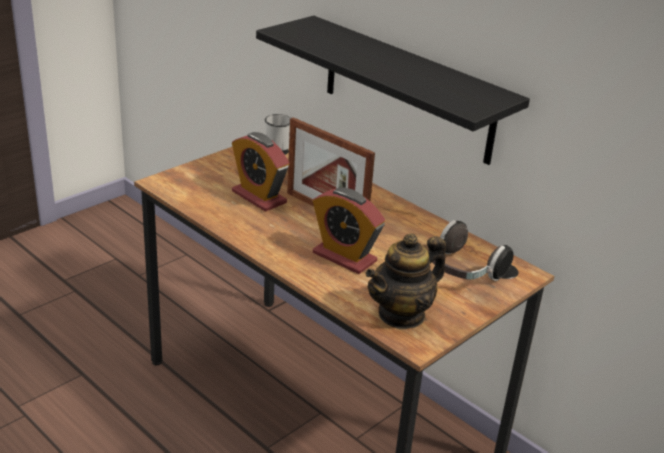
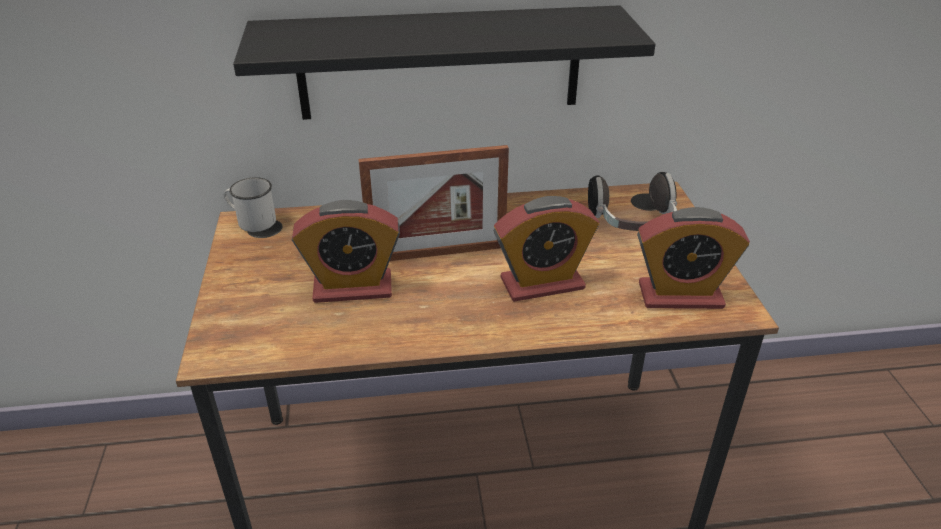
camera: 50 degrees left, 5 degrees up
teapot [365,233,446,330] -> alarm clock [637,207,750,309]

